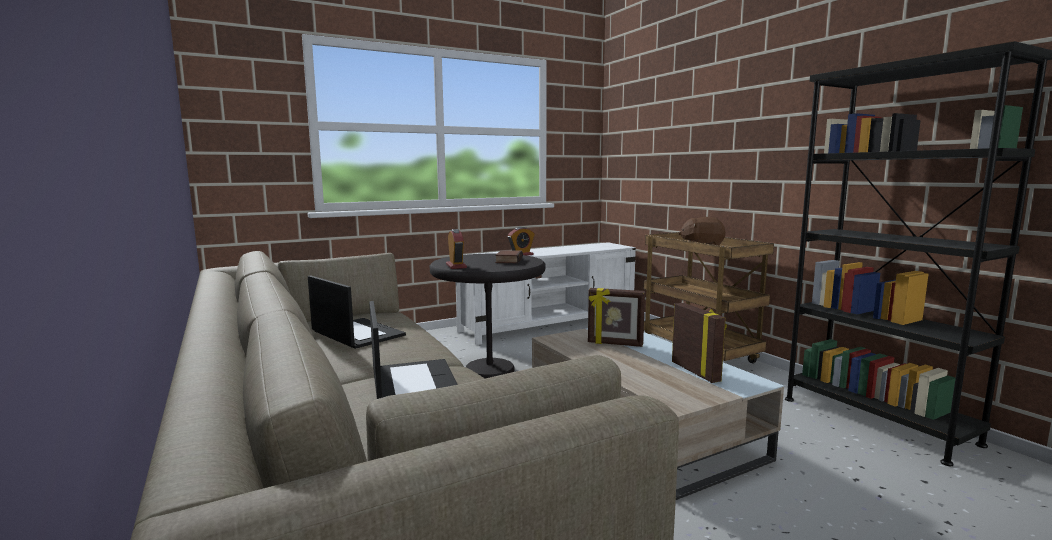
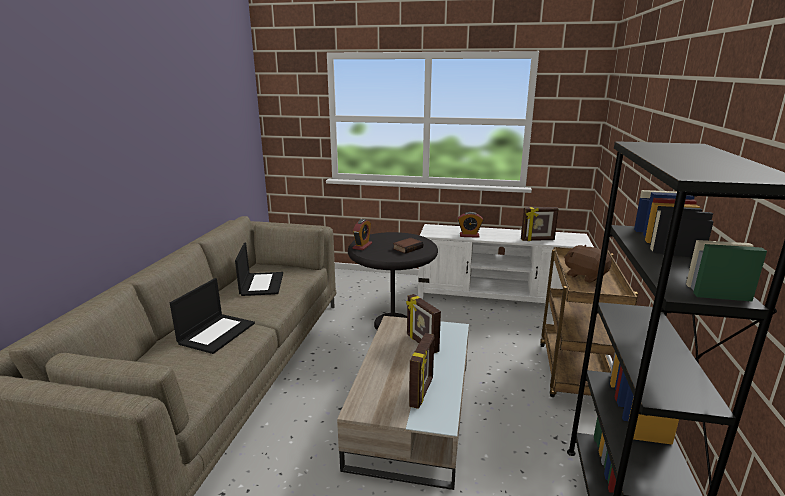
camera: 40 degrees right, 10 degrees up
none -> picture frame [521,207,559,241]

